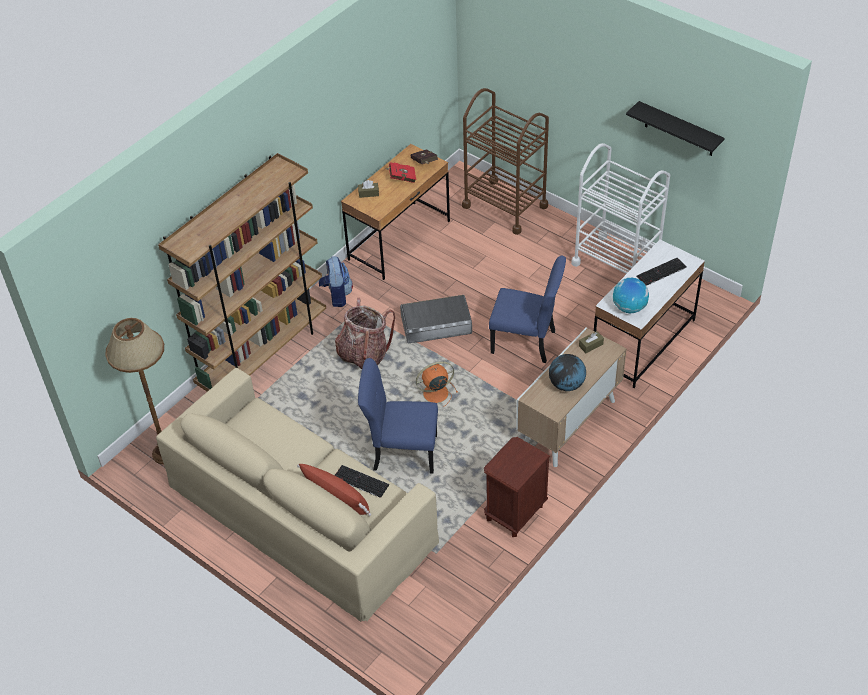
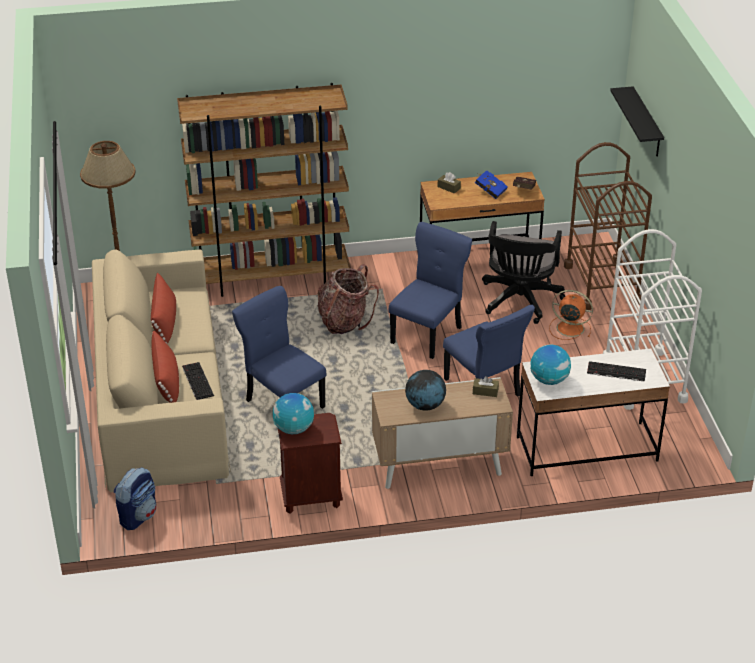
camera: 40 degrees right, 10 degrees down
backpack [319,256,353,307] -> backpack moved to [114,467,156,530]
red book [386,162,416,183] -> blue book [475,170,508,199]
grey storage box [400,295,472,344] -> blue chair [388,222,472,359]
orange fan [416,361,458,407] -> orange fan moved to [549,290,593,340]
black shelf [626,101,725,156] -> black shelf moved to [610,86,664,157]
none -> red pillow [151,273,176,344]
none -> globe [273,393,314,434]
none -> black office chair [482,221,565,324]

